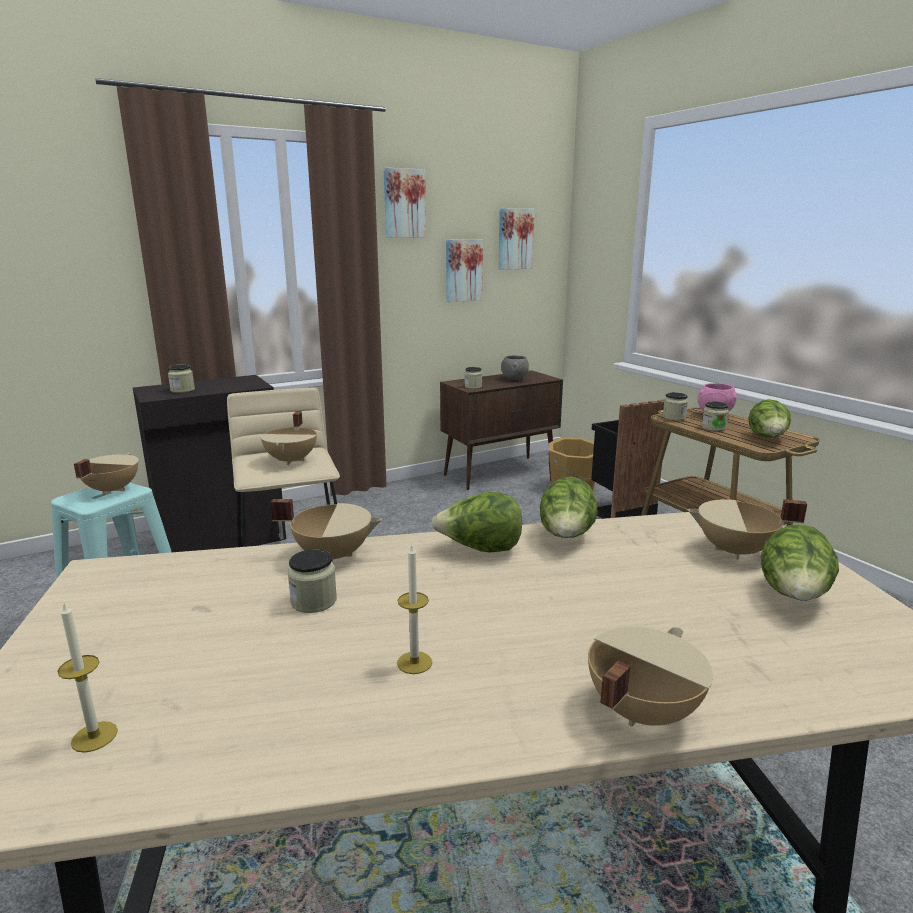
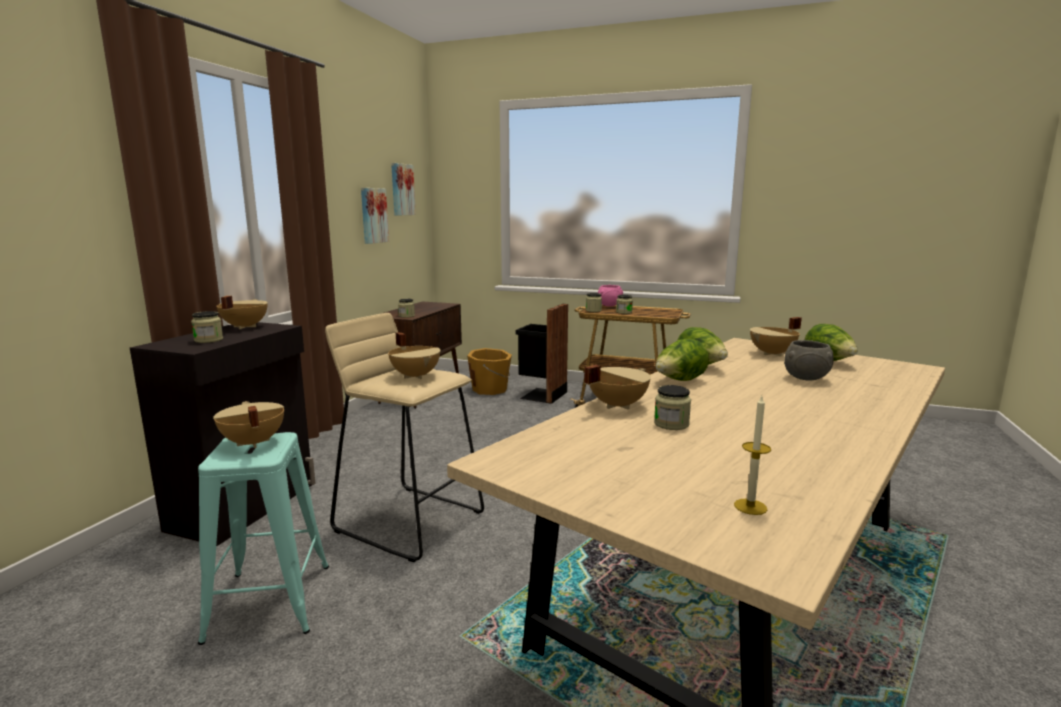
camera: 40 degrees left, 5 degrees down
picture [384,168,426,238] -> none
candle [397,544,432,674] -> none
grey bowl [501,355,529,380] -> grey bowl moved to [784,340,834,381]
beige cooking pot [588,627,713,727] -> beige cooking pot moved to [216,296,268,329]
lettuce [748,399,791,438] -> none

